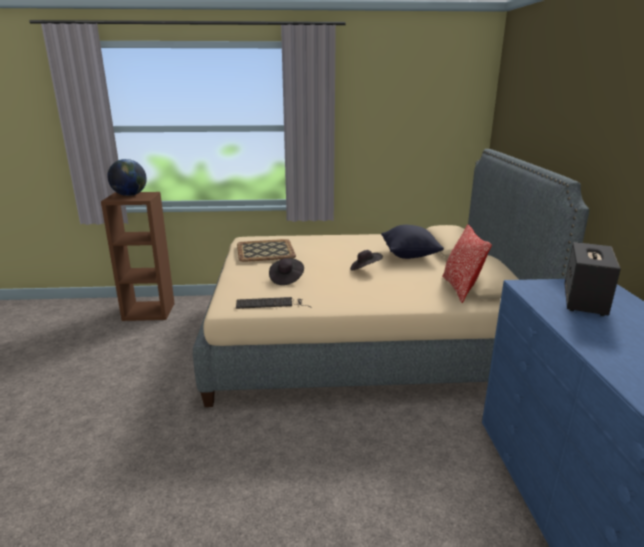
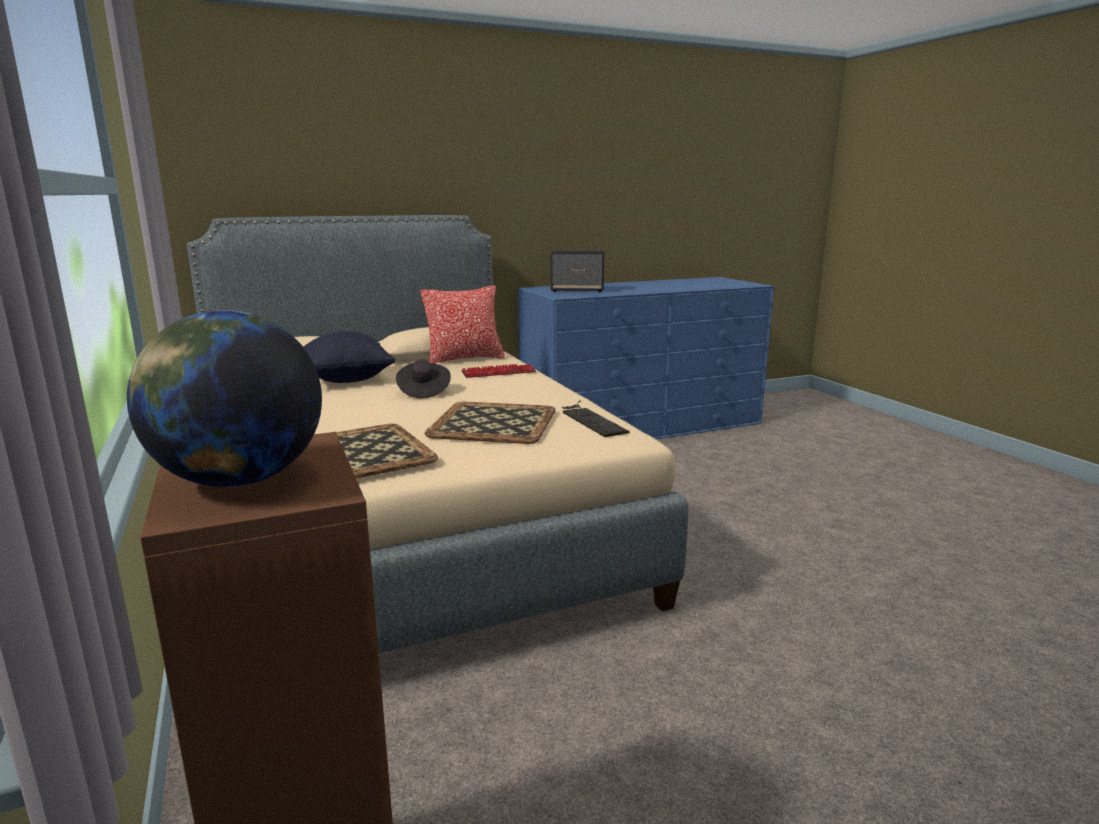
camera: 110 degrees left, 5 degrees down
black hat [269,258,304,285] -> tray [425,402,556,444]
none -> keyboard [461,364,536,378]

